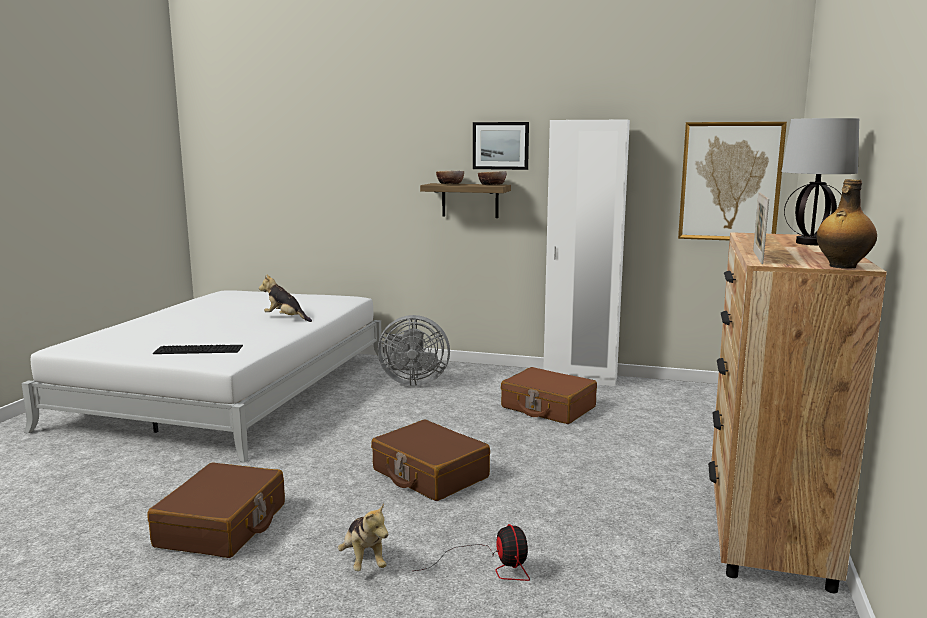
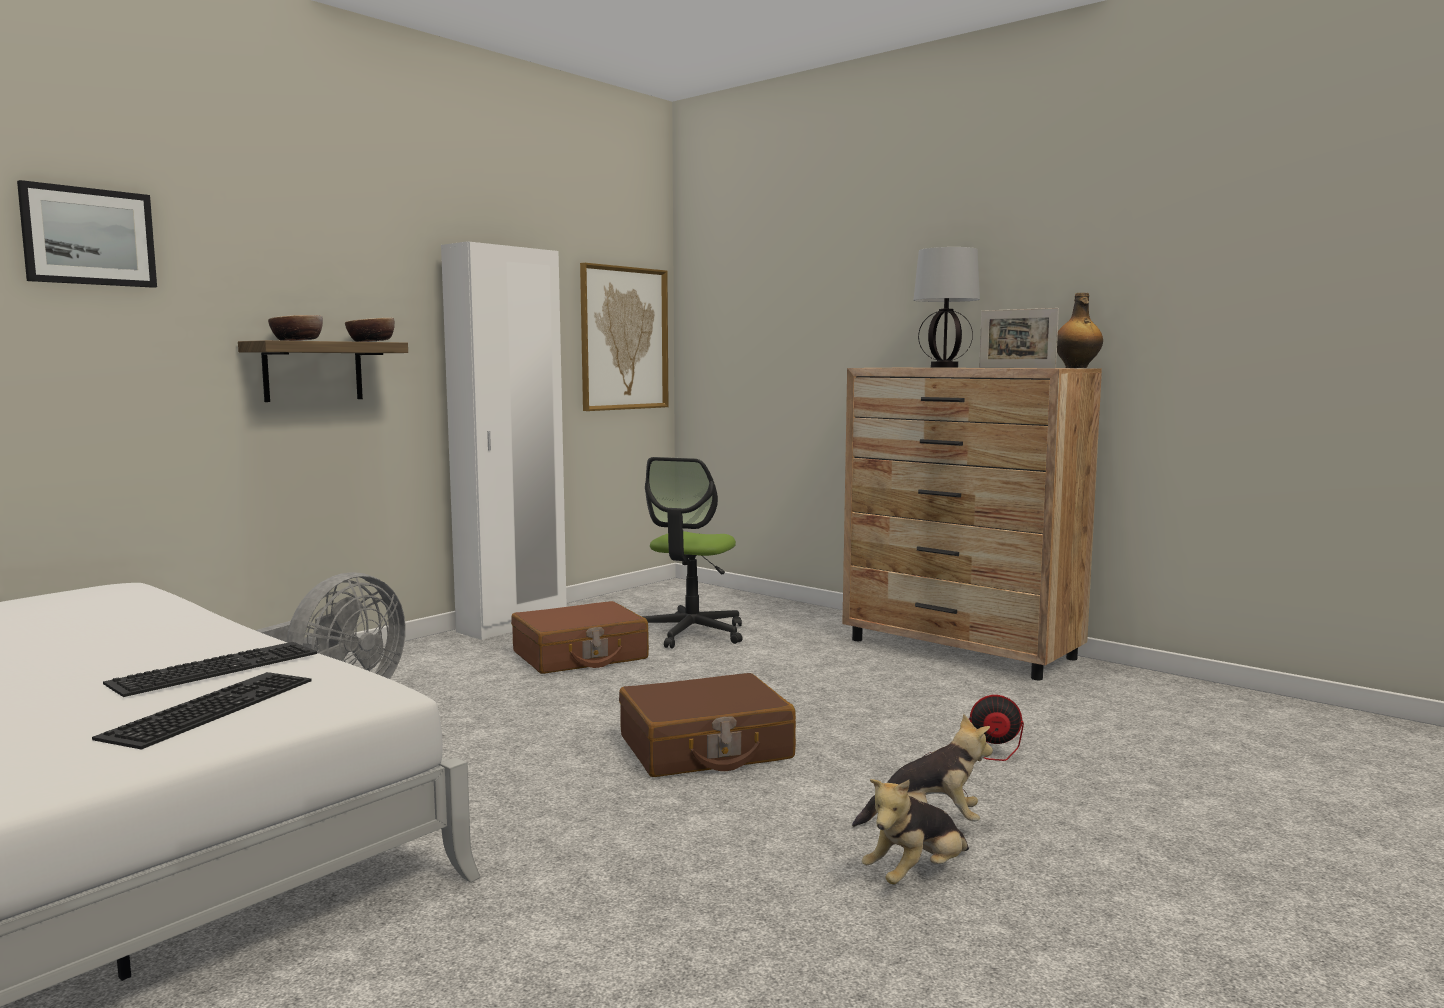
camera: 65 degrees left, 5 degrees down
brown suitcase [147,463,285,558] -> none
plush toy [259,274,312,322] -> plush toy moved to [862,779,969,884]
picture [473,122,529,170] -> picture moved to [17,180,157,288]
none -> keyboard [103,642,317,697]
none -> office chair [642,457,743,648]

